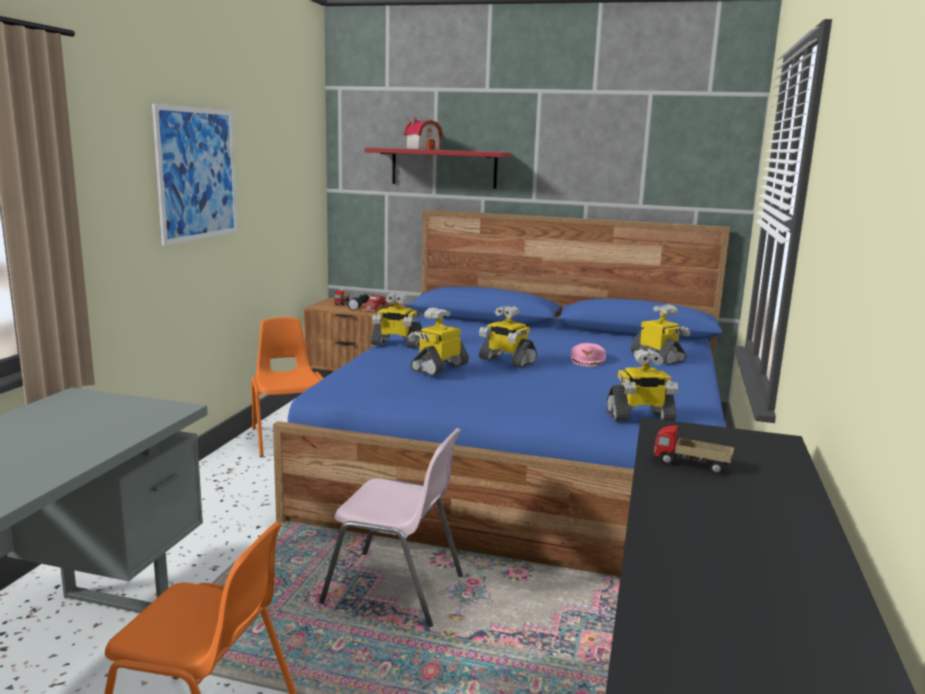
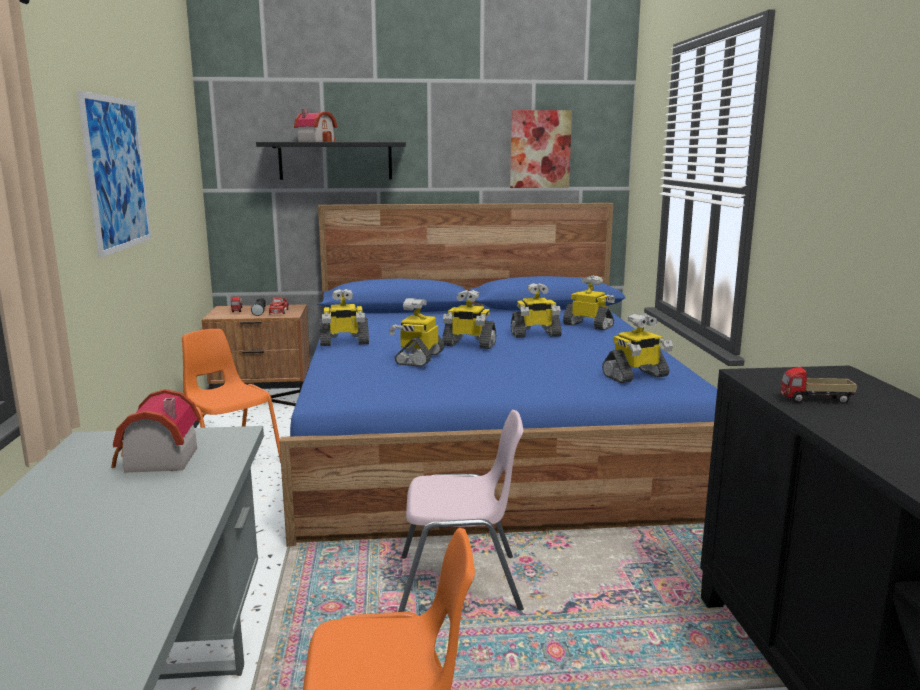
camera: 20 degrees left, 0 degrees up
red shelf [365,148,511,189] -> black shelf [256,142,406,180]
pink cap [571,343,606,367] -> toy robot [511,283,562,338]
none -> toy house [111,389,201,473]
none -> picture [510,110,572,188]

